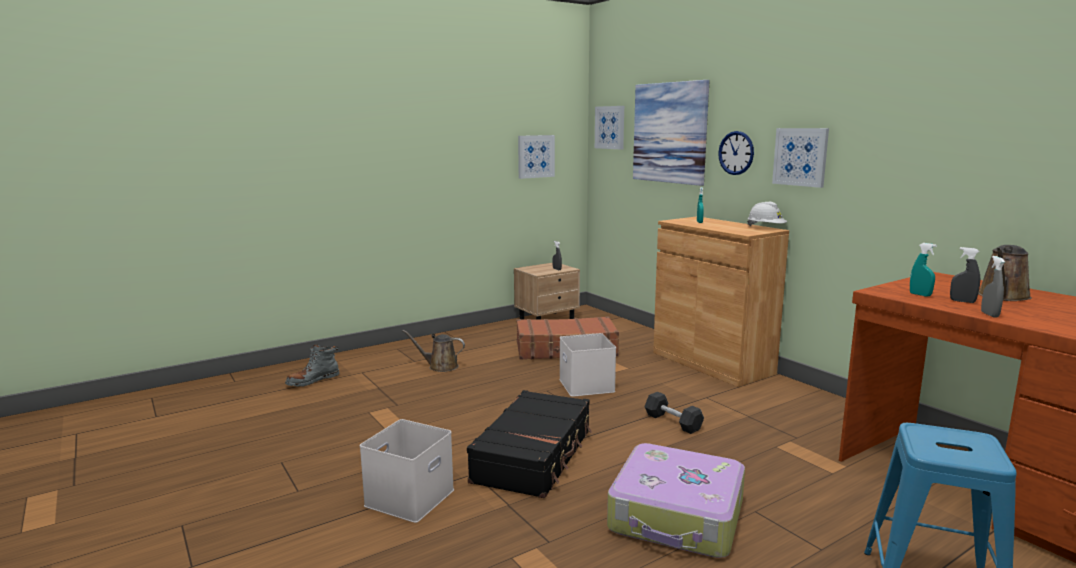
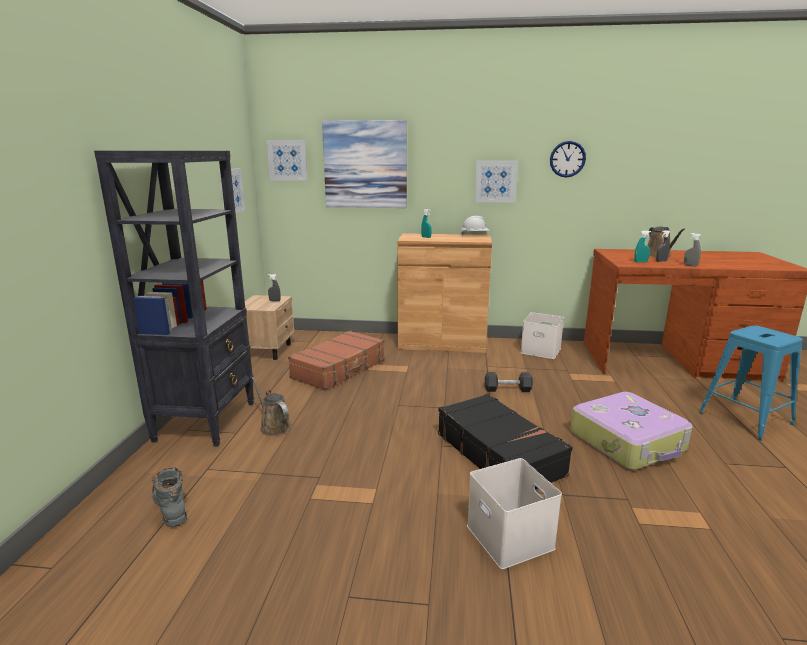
camera: 50 degrees left, 5 degrees up
grey boot [285,344,339,387] -> grey boot turned 150 degrees clockwise [152,468,187,527]
brown watering can [403,330,465,372] -> brown watering can turned 90 degrees clockwise [252,377,292,436]
white storage box [559,333,616,397] -> white storage box moved to [520,312,564,359]
wall clock [718,131,754,175] -> wall clock moved to [550,141,586,177]
none -> black bookcase [94,151,254,447]

